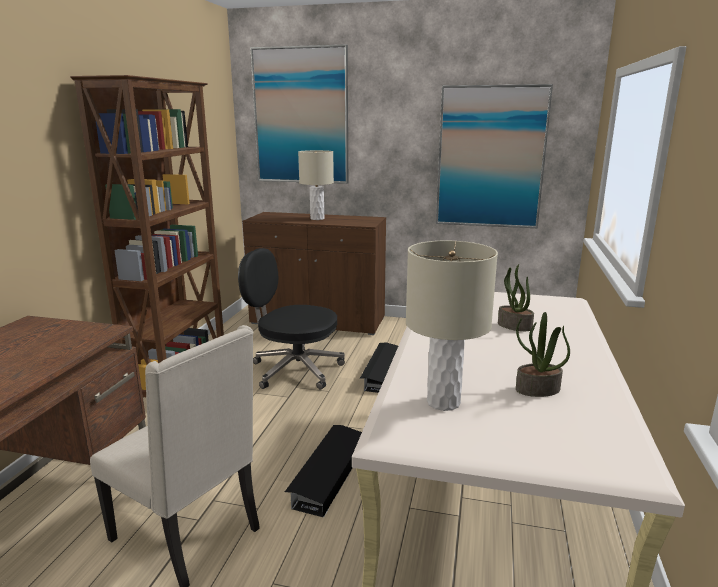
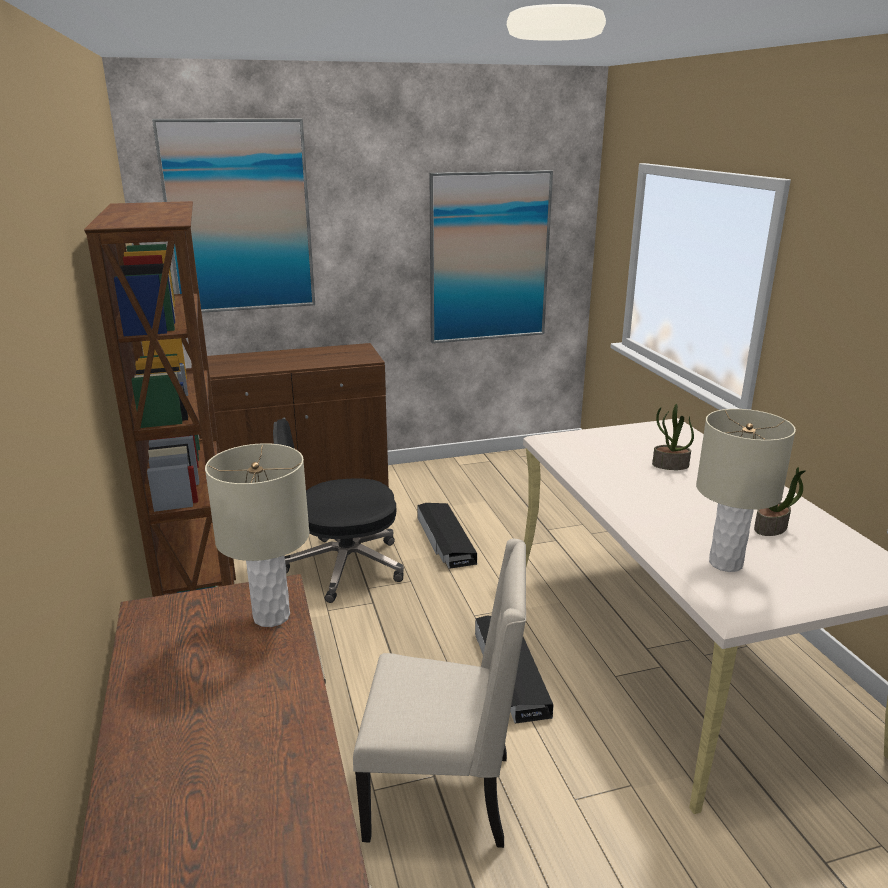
camera: 30 degrees left, 5 degrees up
beige table lamp [298,150,334,220] -> beige table lamp moved to [205,443,309,627]

